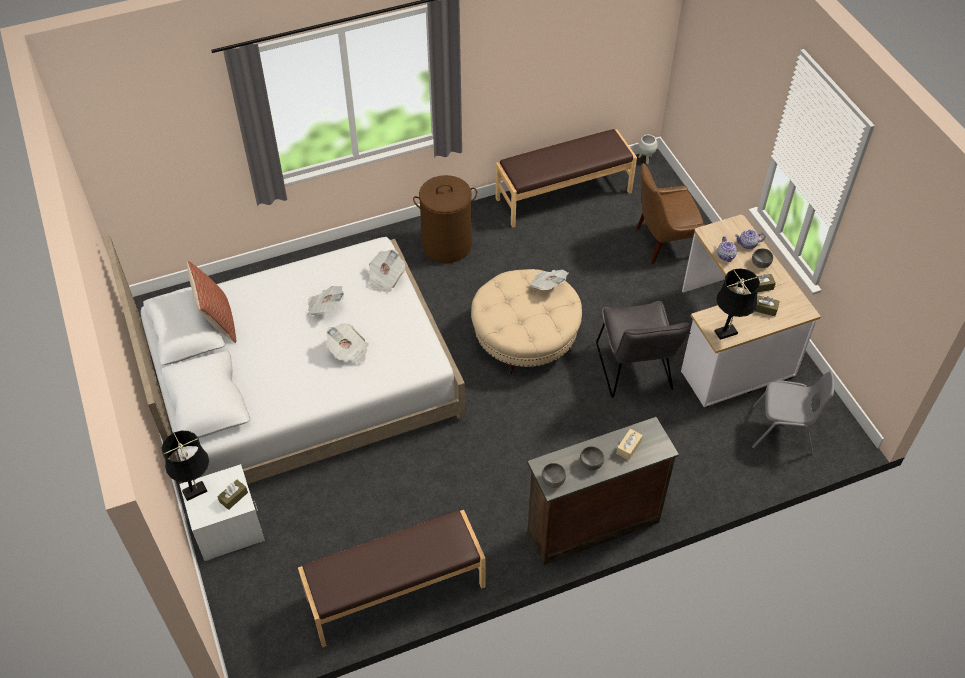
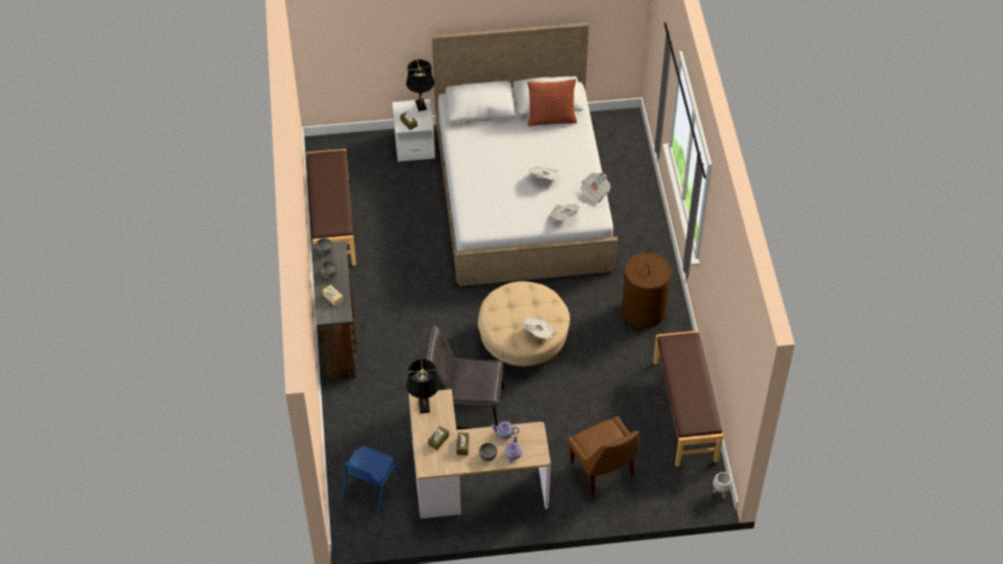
camera: 105 degrees right, 0 degrees up
newspaper [326,324,369,365] -> newspaper moved to [578,173,610,206]
brown chair [636,163,705,264] -> brown chair turned 150 degrees clockwise [568,416,640,495]
grey chair [752,371,834,455] -> blue chair [342,446,403,516]

